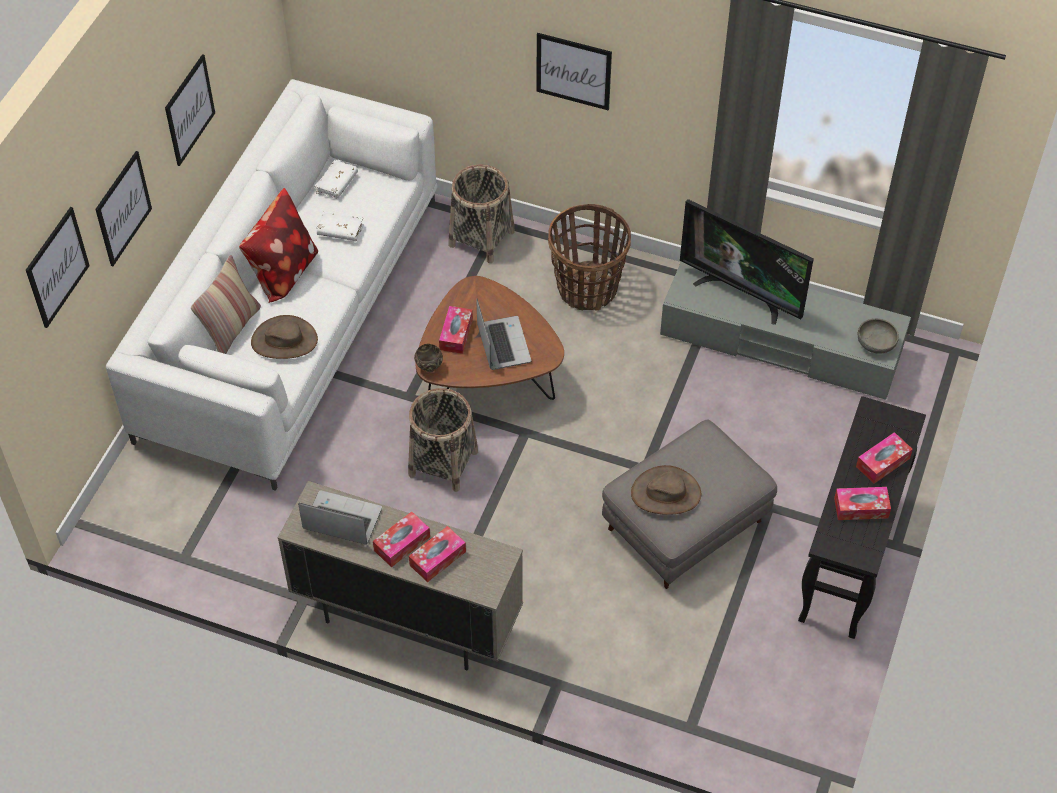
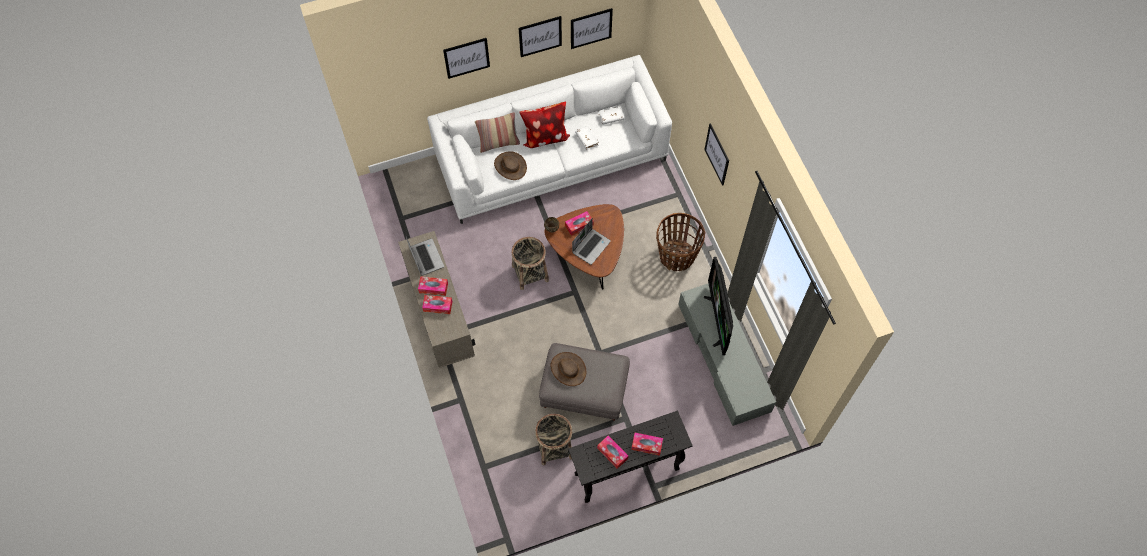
camera: 50 degrees right, 10 degrees up
picture [26,207,90,328] -> picture moved to [571,8,613,49]
basket [449,164,515,263] -> basket moved to [535,414,572,465]
grey bowl [858,318,899,354] -> none

